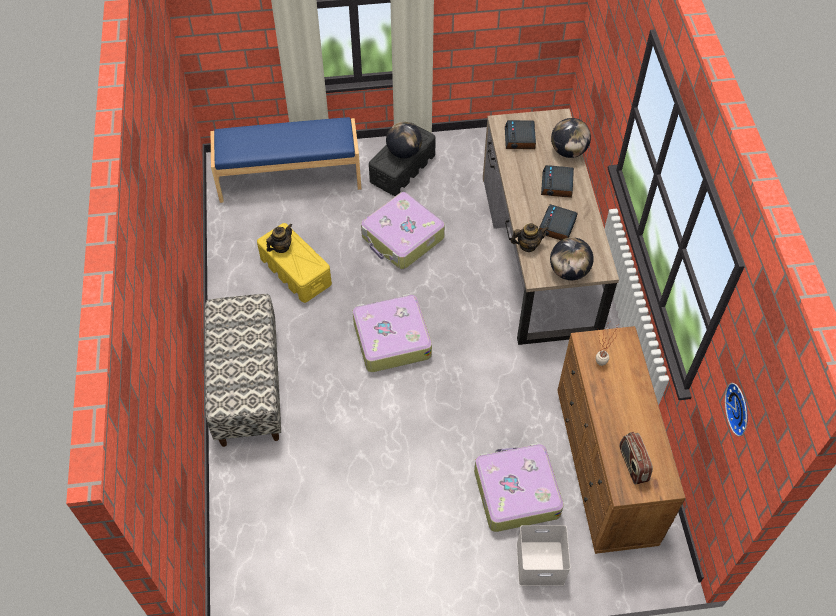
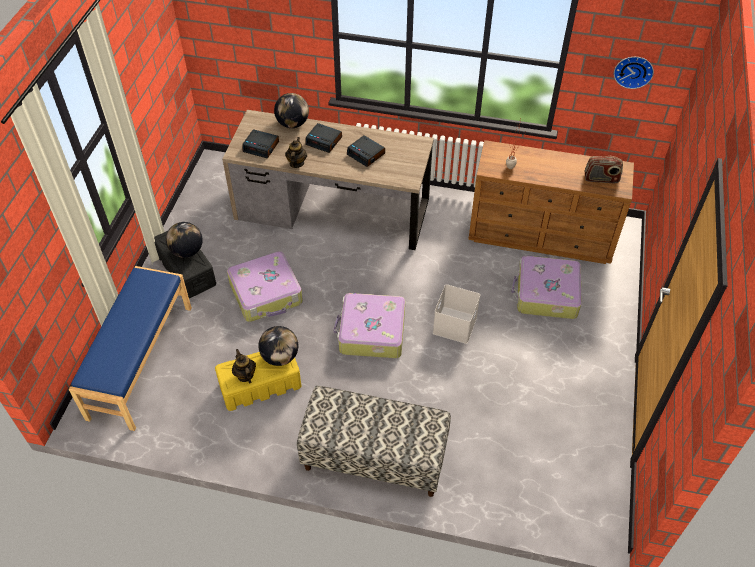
camera: 70 degrees left, 5 degrees down
teapot [510,223,549,252] -> teapot moved to [285,137,307,168]
white storage box [517,525,570,586] -> white storage box moved to [433,284,480,344]
globe [550,237,594,280] -> globe moved to [258,326,298,366]

